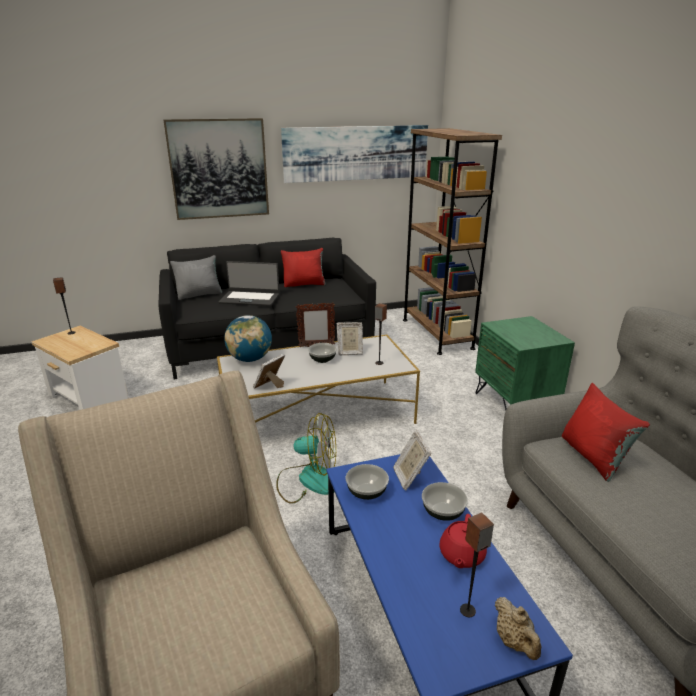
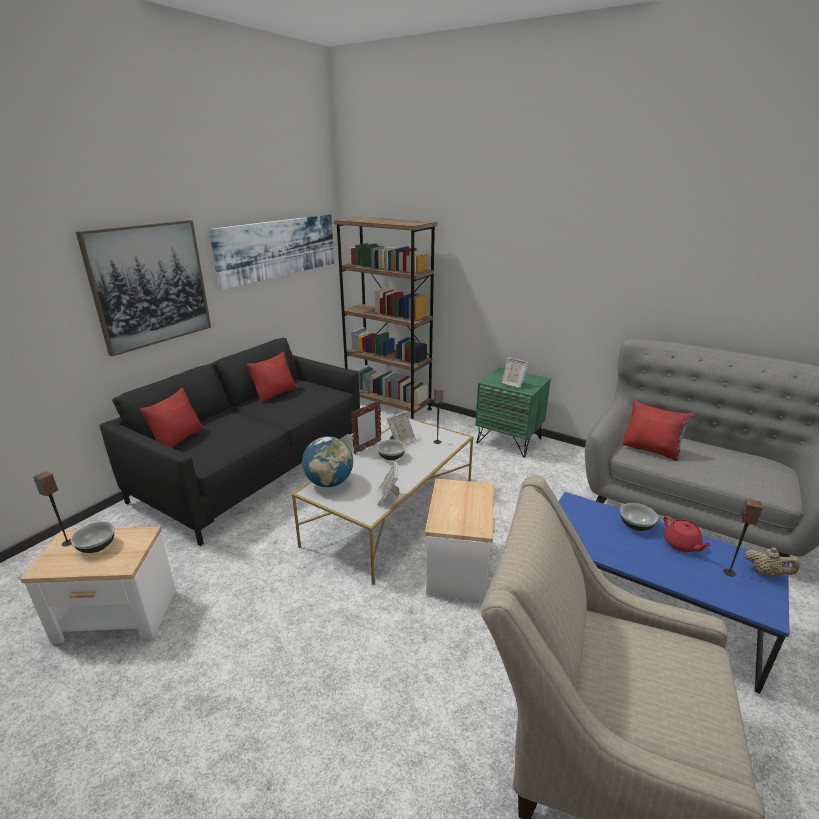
camera: 40 degrees left, 0 degrees up
grey pillow [170,255,222,300] -> red pillow [140,388,203,447]
laptop [218,261,279,306] -> none
fan [276,413,336,504] -> side table [425,479,495,601]
bowl [346,464,389,500] -> bowl moved to [71,522,115,553]
picture frame [393,430,432,490] -> picture frame moved to [502,357,528,389]

